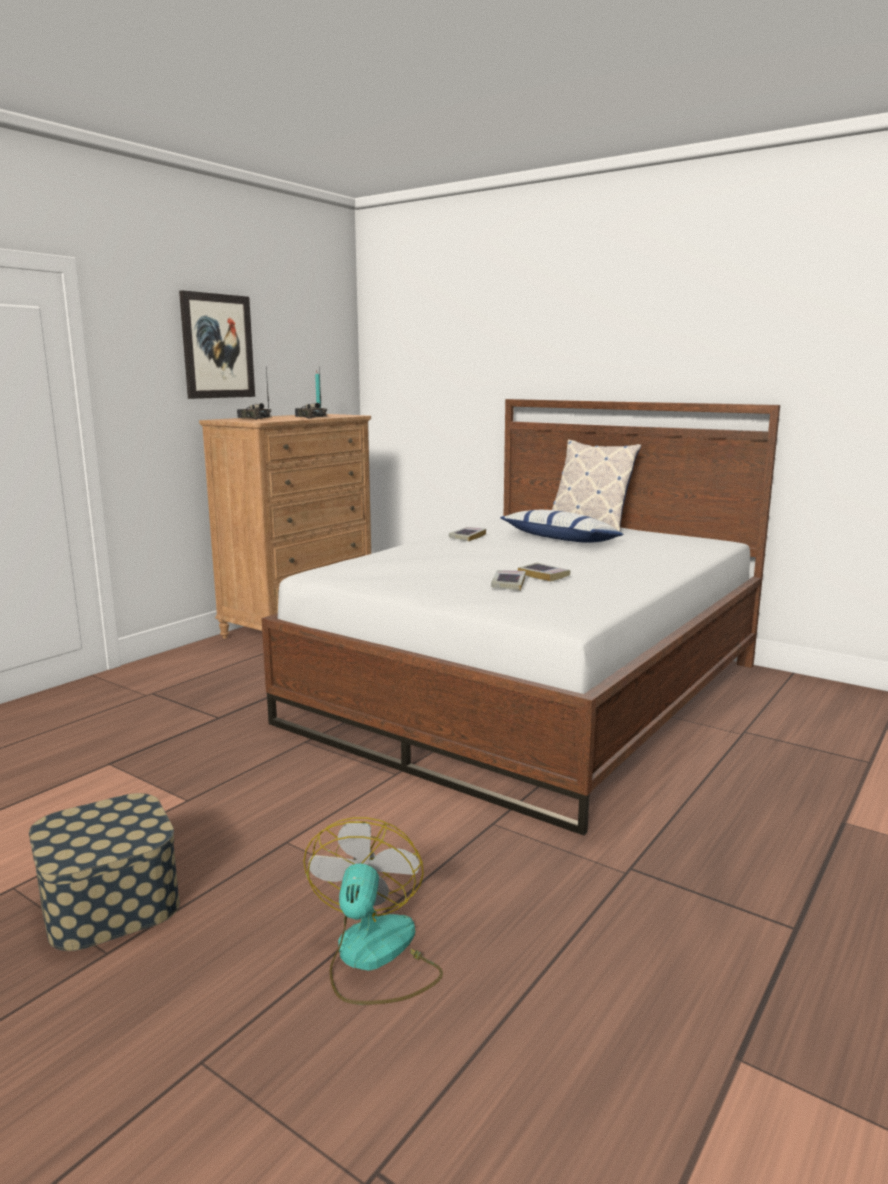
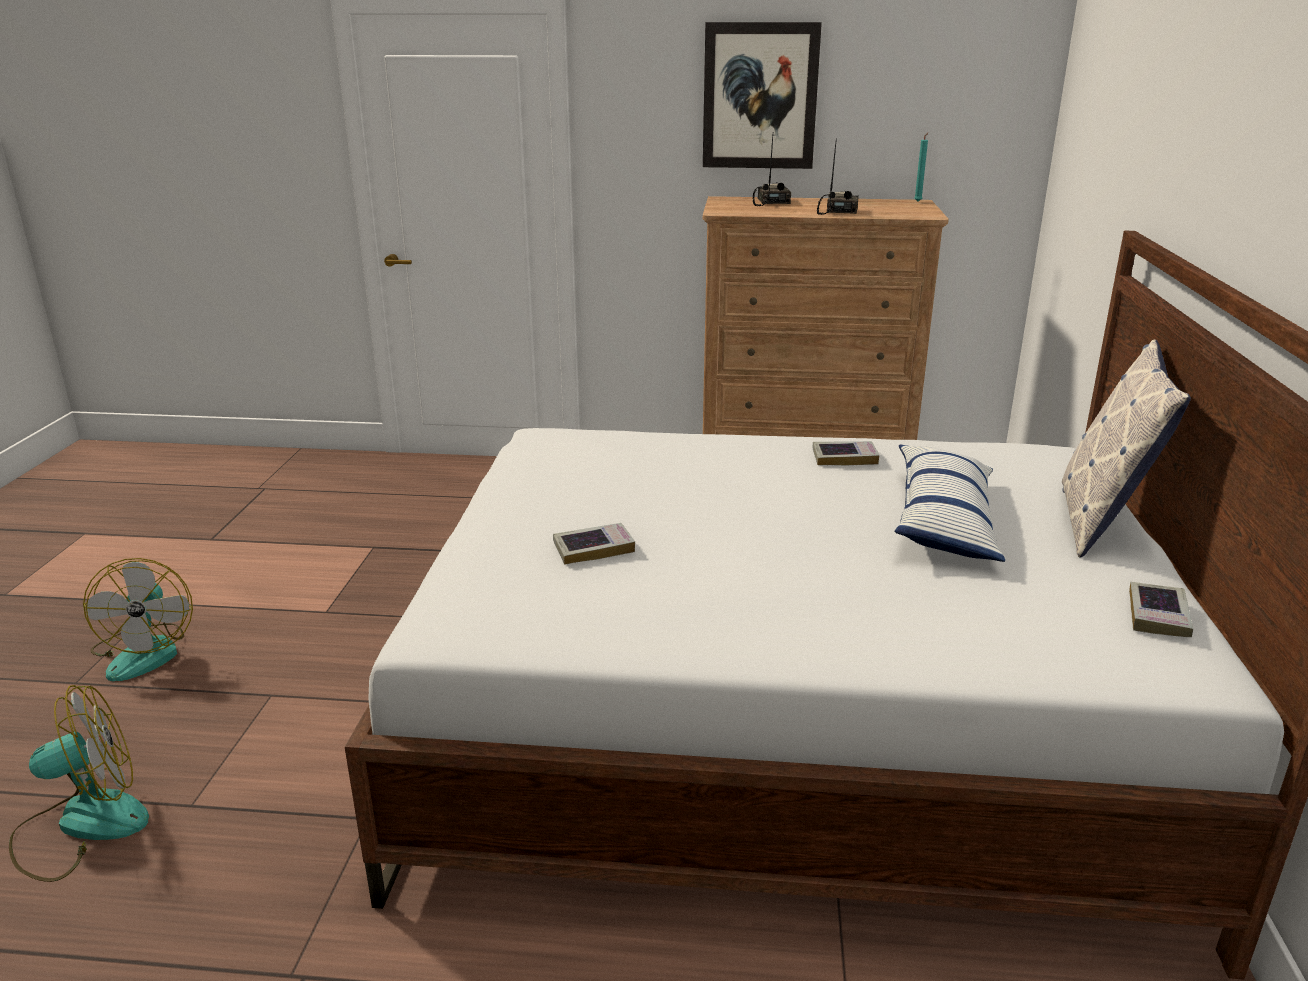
camera: 60 degrees right, 10 degrees up
storage box [29,793,180,951] -> fan [83,558,193,681]
book [518,563,570,582] -> book moved to [1129,582,1193,637]

